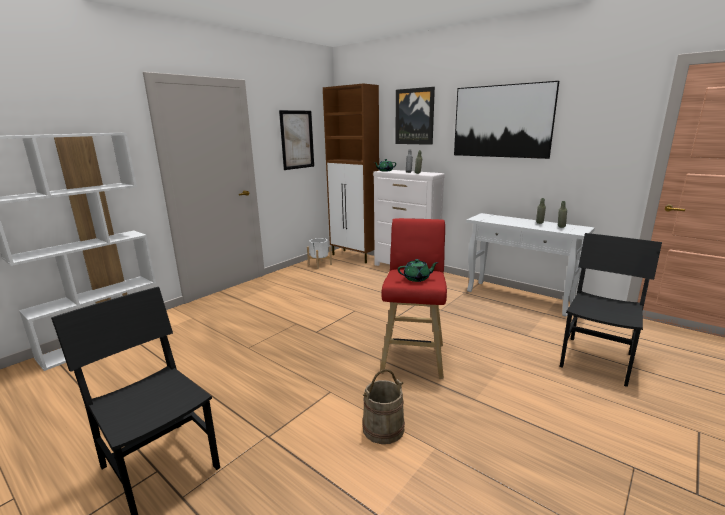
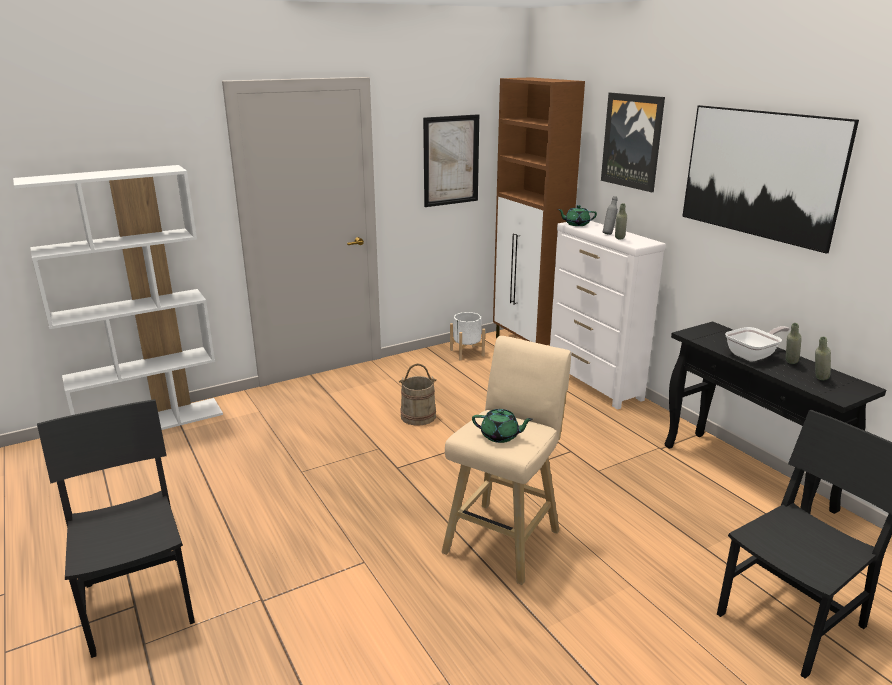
camera: 20 degrees right, 5 degrees up
beige bucket [362,369,405,444] -> beige bucket moved to [399,363,437,426]
red stool [380,218,447,379] -> beige stool [442,336,571,585]
white console table [466,213,595,317] -> black console table [664,321,886,514]
none -> frying pan [725,326,790,362]

